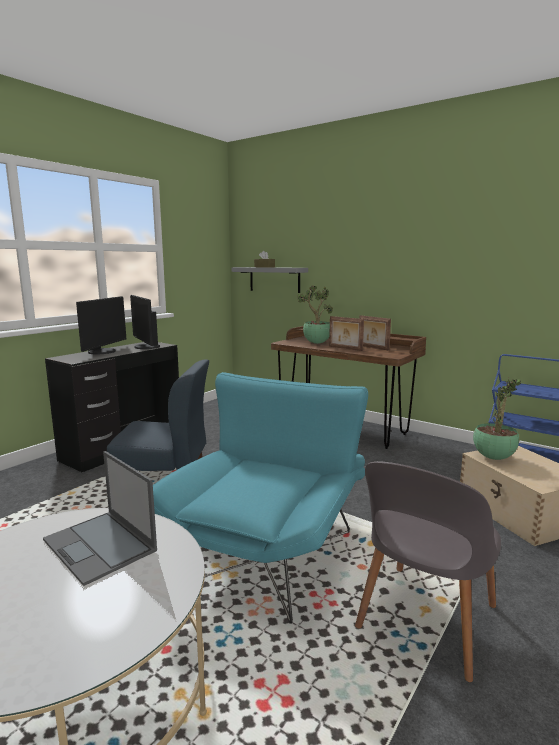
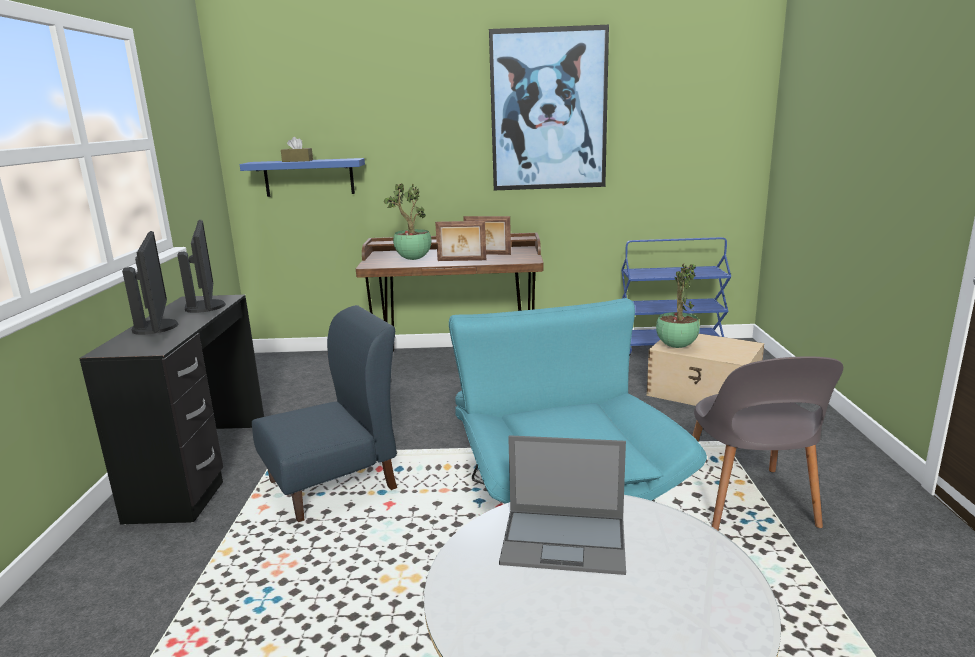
camera: 35 degrees left, 5 degrees up
monitor [130,295,160,349] -> monitor turned 135 degrees counterclockwise [178,220,226,313]
grey shelf [231,267,308,293] -> blue shelf [240,158,365,197]
none -> picture [489,25,609,190]

